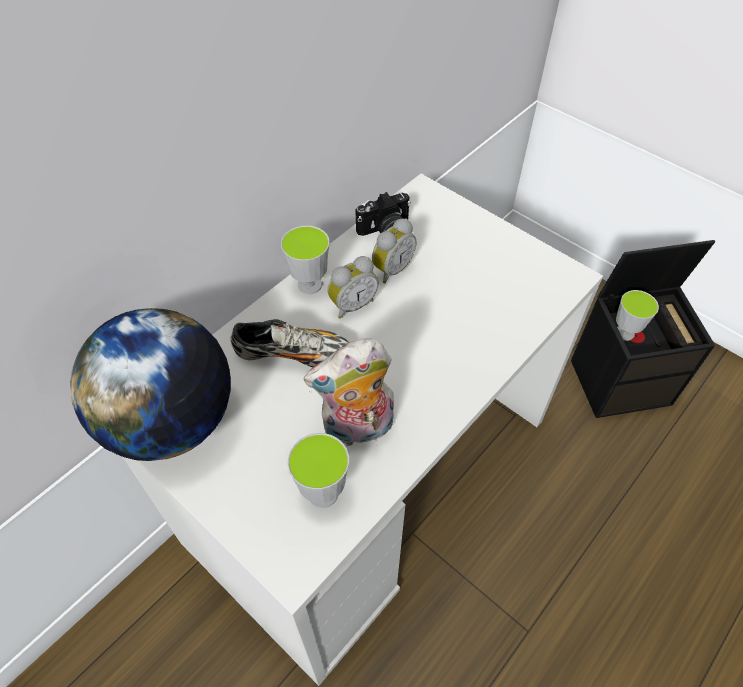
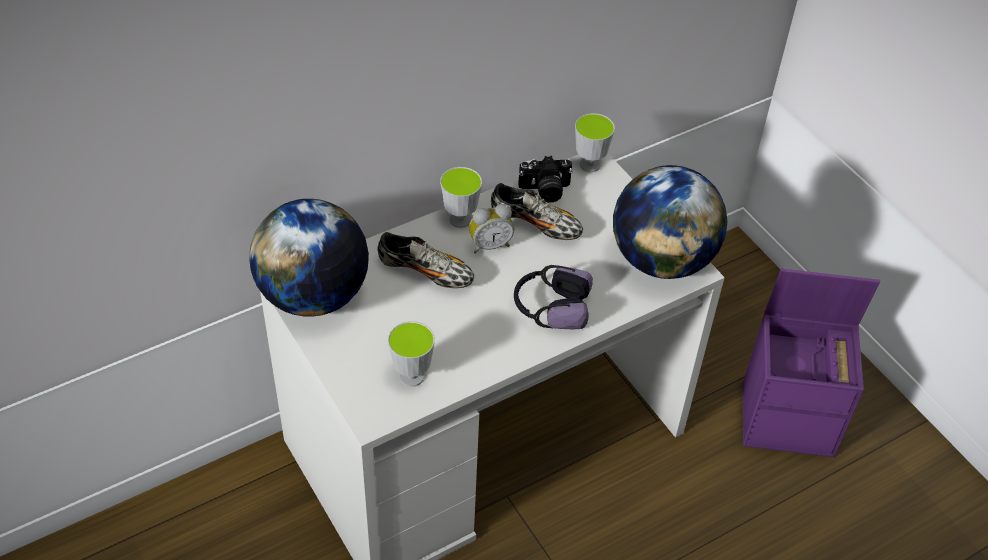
camera: 15 degrees right, 5 degrees down
plush toy [304,338,394,446] -> none
alarm clock [372,218,416,284] -> shoe [491,183,583,240]
black storage box [571,240,715,418] -> purple storage box [743,269,880,457]
cup [616,290,659,341] -> cup moved to [575,113,615,172]
none -> headphones [514,265,593,329]
none -> globe [613,165,727,279]

